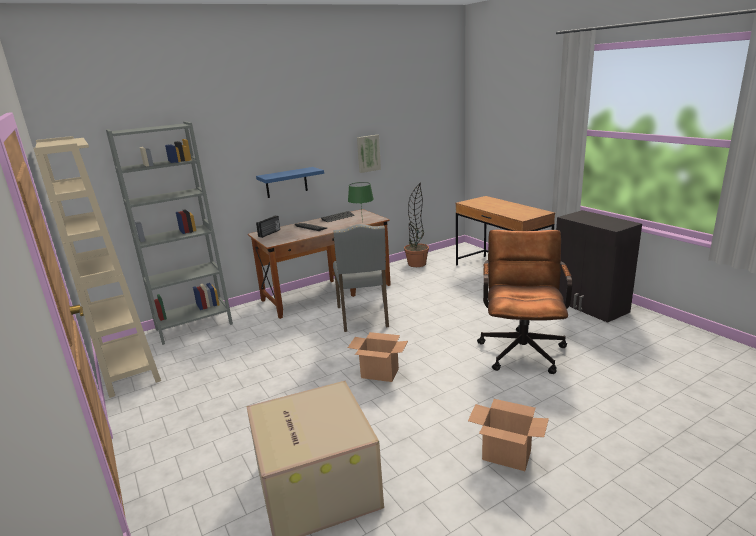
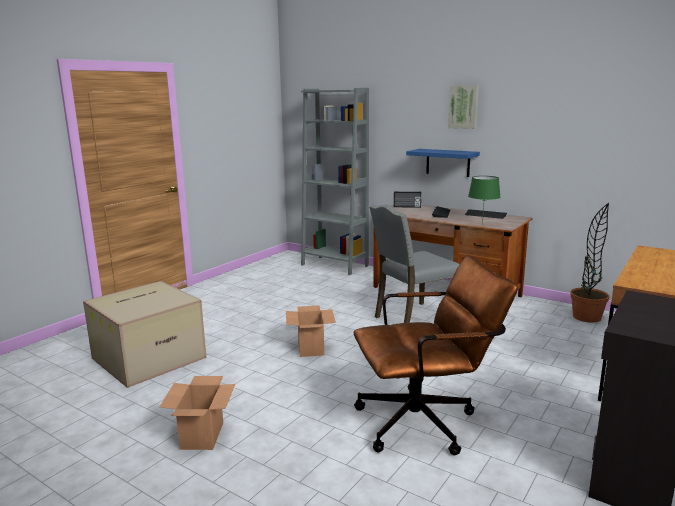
camera: 65 degrees right, 5 degrees down
beige bookcase [33,136,161,398] -> none
picture [357,135,381,173] -> picture moved to [448,85,479,129]

